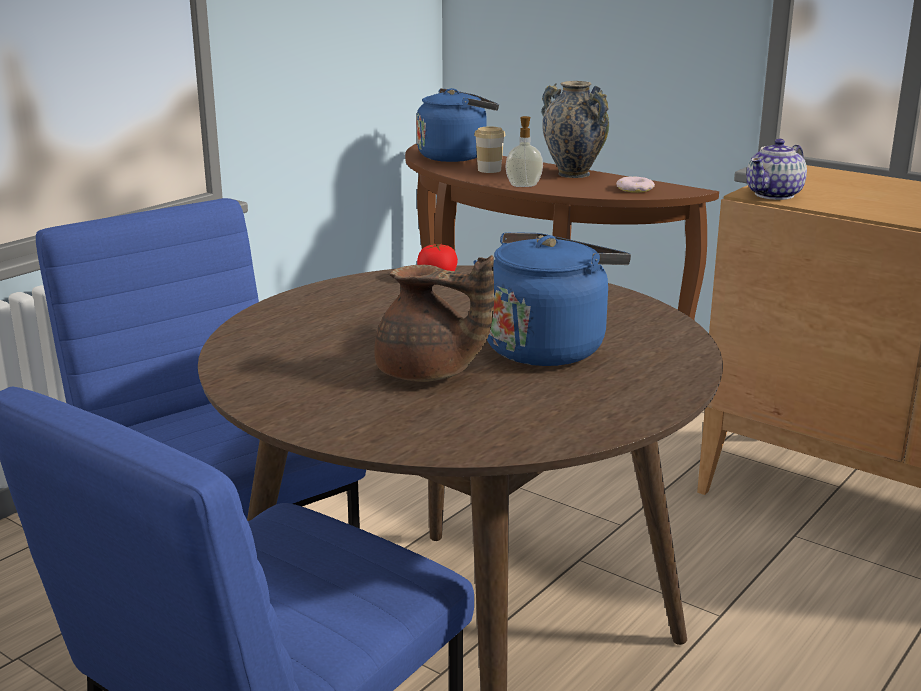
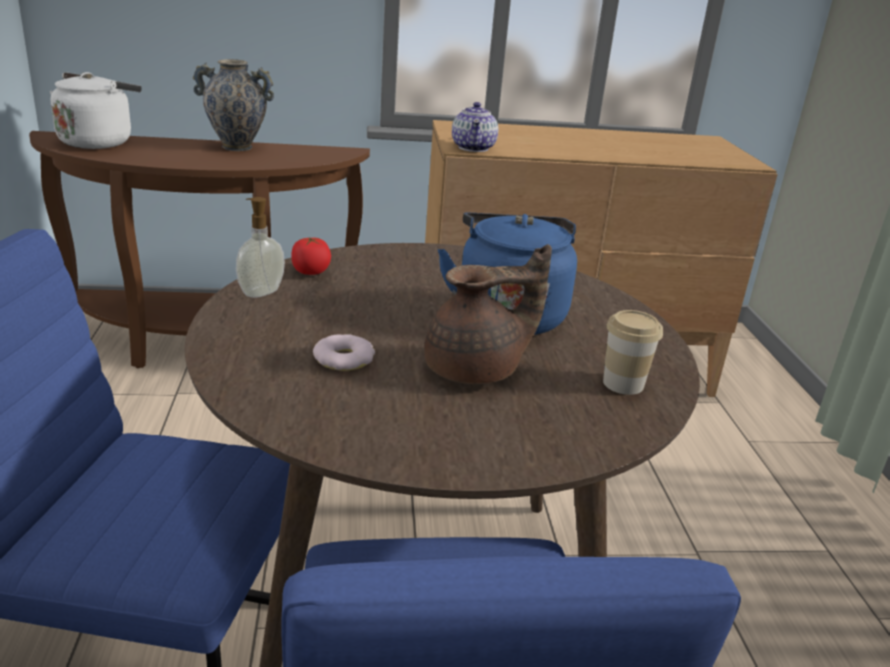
camera: 45 degrees left, 5 degrees up
blue kettle [417,88,499,162] -> white kettle [50,72,142,149]
cup [474,126,506,173] -> cup moved to [603,310,663,395]
soap dispenser [505,116,543,187] -> soap dispenser moved to [236,197,285,298]
donut [616,177,655,193] -> donut moved to [313,334,375,371]

